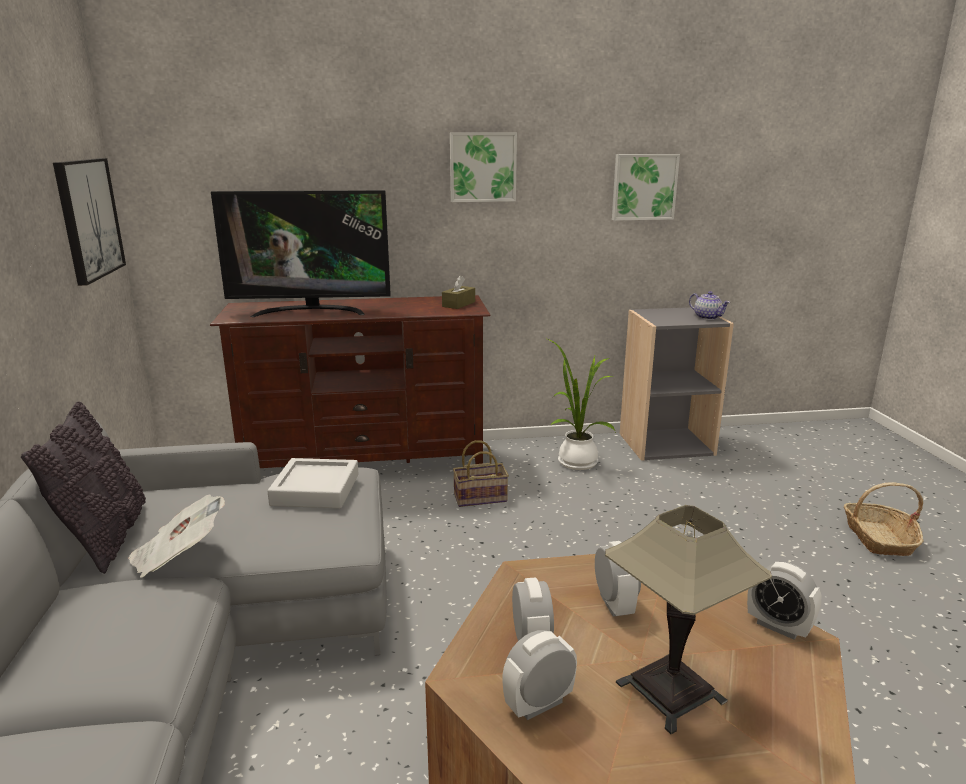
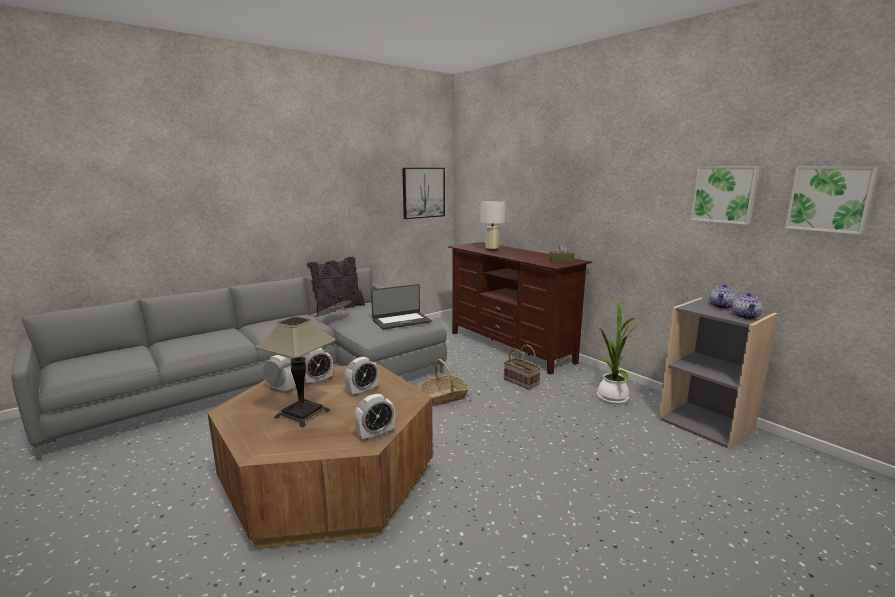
camera: 60 degrees right, 5 degrees down
television [211,190,391,317] -> white table lamp [480,201,506,251]
grey tray [267,458,358,508] -> laptop [371,284,432,330]
picture [450,133,517,202] -> picture moved to [785,166,879,235]
alarm clock [747,562,821,640] -> alarm clock turned 135 degrees counterclockwise [354,394,395,441]
basket [844,482,924,556] -> basket moved to [418,359,469,406]
none -> teapot [709,284,737,309]

